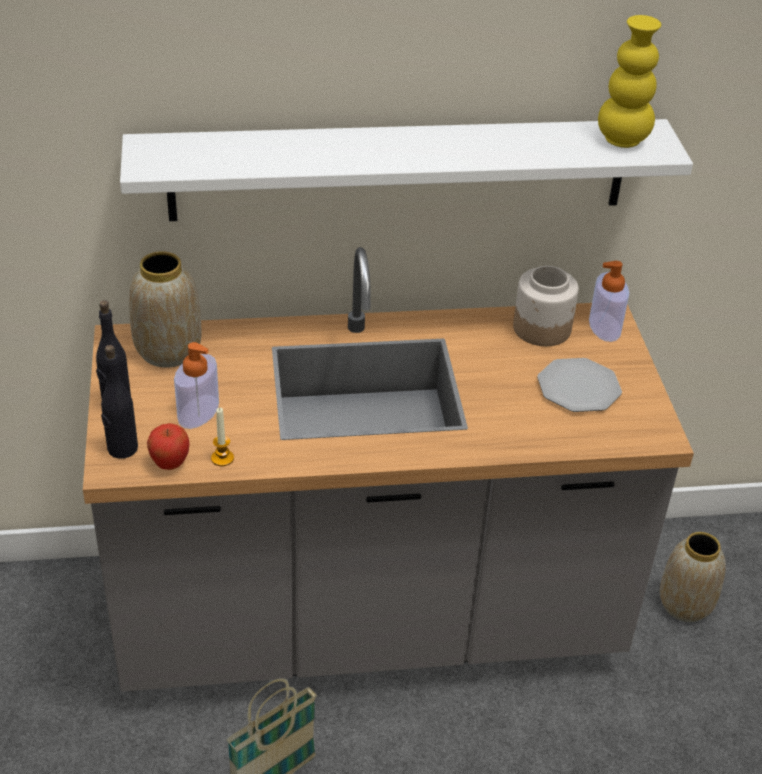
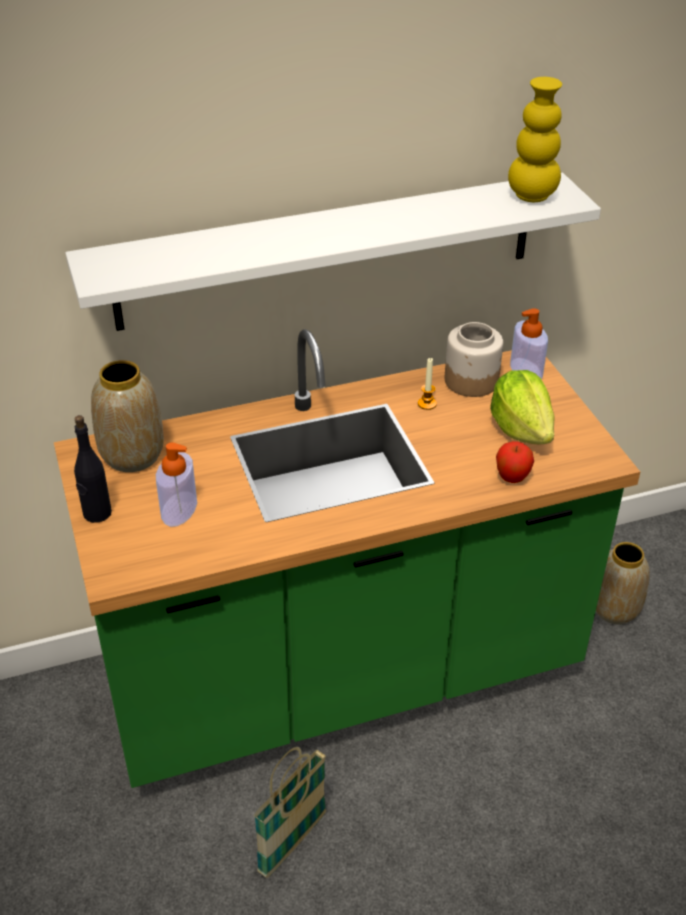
camera: 10 degrees left, 0 degrees up
grey counter [83,247,694,692] -> green counter [54,329,640,788]
black bottle [101,345,138,459] -> none
apple [147,423,190,470] -> apple moved to [496,441,534,483]
candle [211,408,234,466] -> candle moved to [418,358,437,410]
plate [537,358,622,412] -> lettuce [490,370,555,444]

